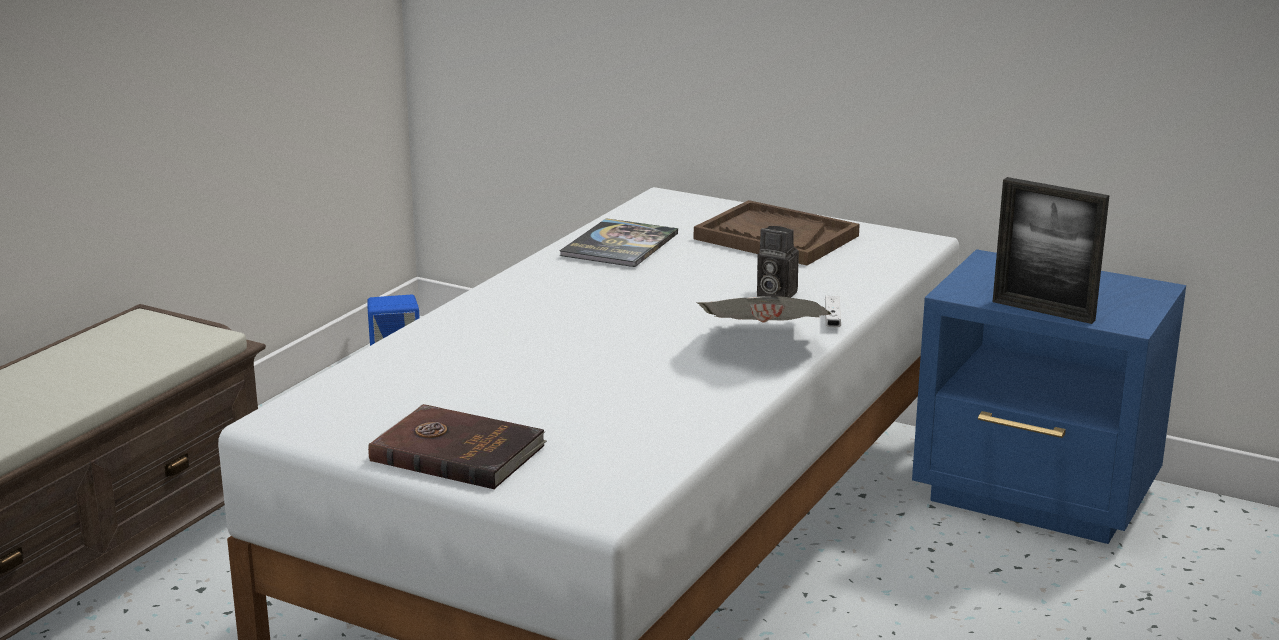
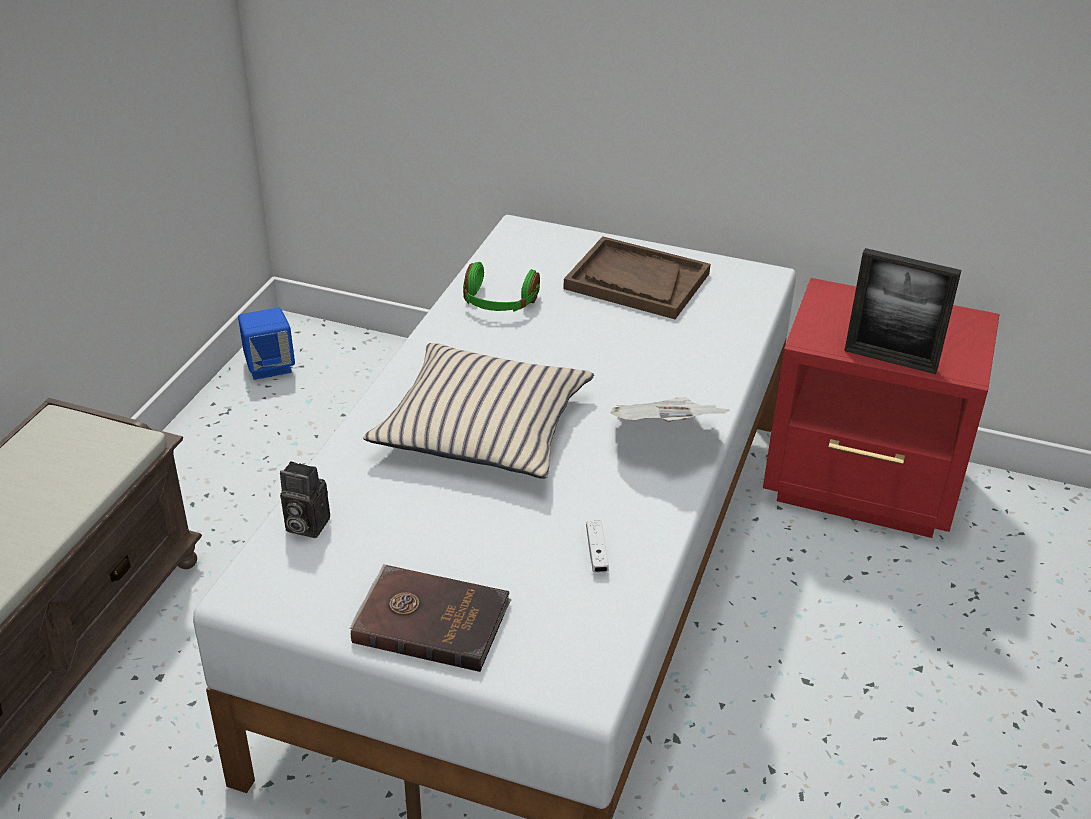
camera: 10 degrees left, 15 degrees up
book [559,218,678,267] -> green headphones [463,262,540,312]
camera [757,226,799,298] -> camera moved to [280,461,330,538]
white game controller [825,296,841,327] -> white game controller moved to [586,521,609,573]
blue nightstand [912,249,1186,544] -> red nightstand [763,278,1000,538]
none -> beige pillow [363,343,594,479]

